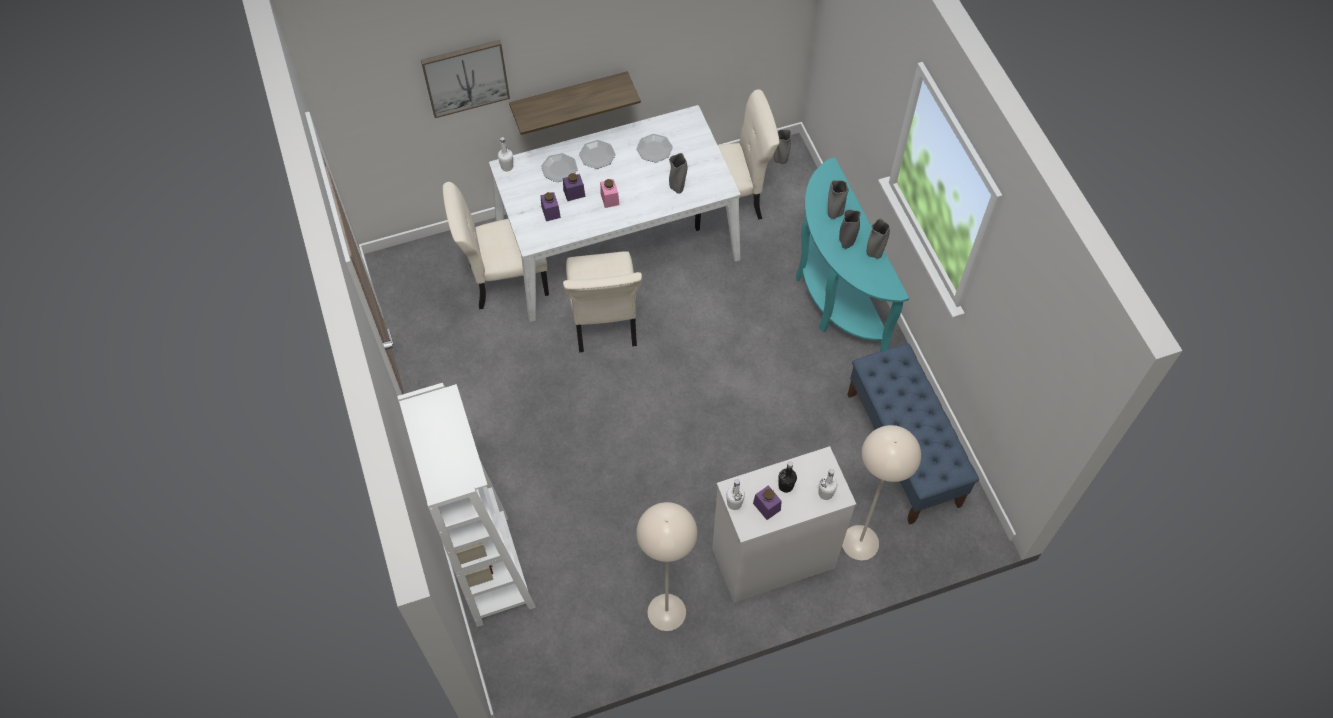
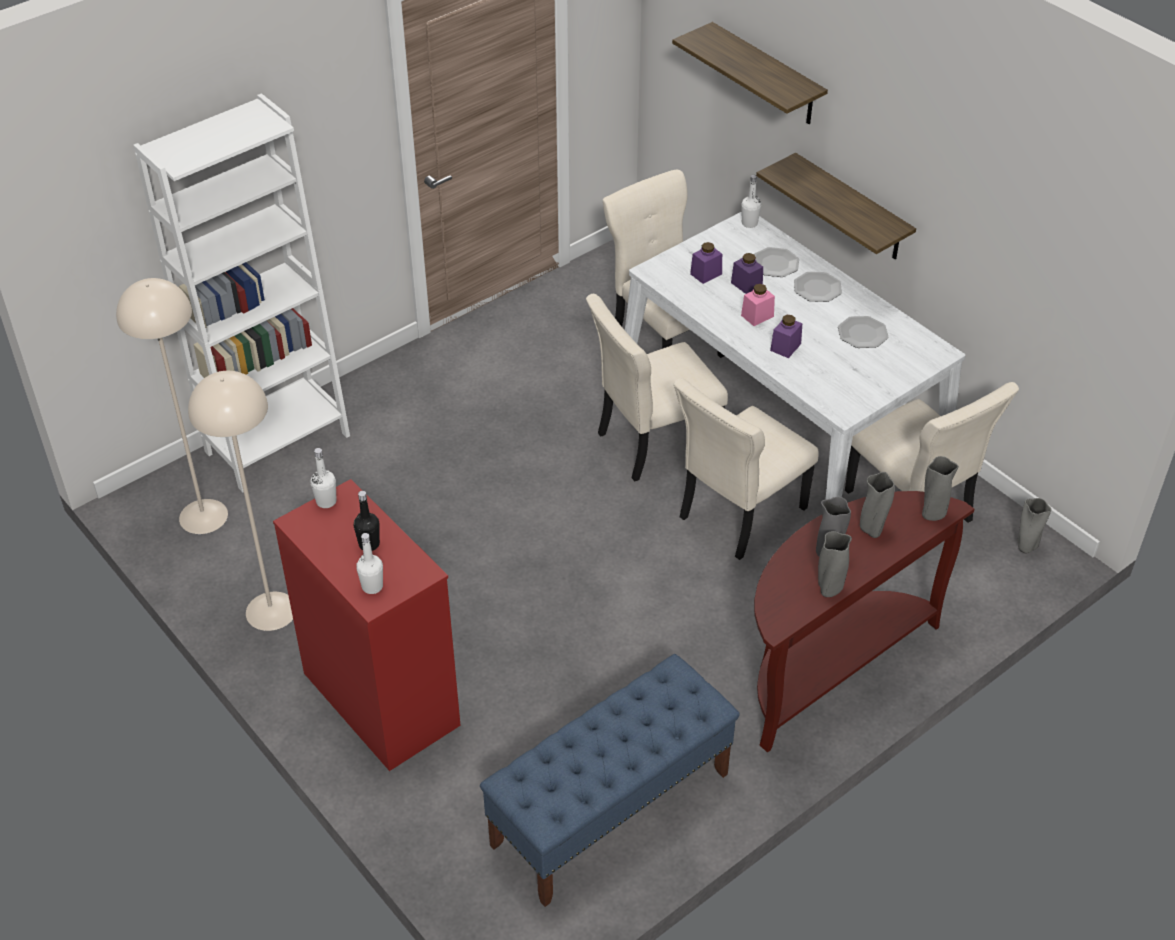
camera: 70 degrees right, 15 degrees down
picture [421,40,510,118] -> shelf [672,22,828,124]
grey vase [669,153,687,194] -> grey vase moved to [922,456,959,521]
white dresser [712,446,856,603] -> red dresser [273,479,461,771]
purple jar [753,485,782,520] -> purple jar moved to [770,315,802,358]
turquoise console table [796,157,909,352] -> brown console table [754,491,975,753]
beige floor lamp [842,425,921,560] -> beige floor lamp moved to [116,278,228,534]
none -> beige chair [674,378,819,560]

